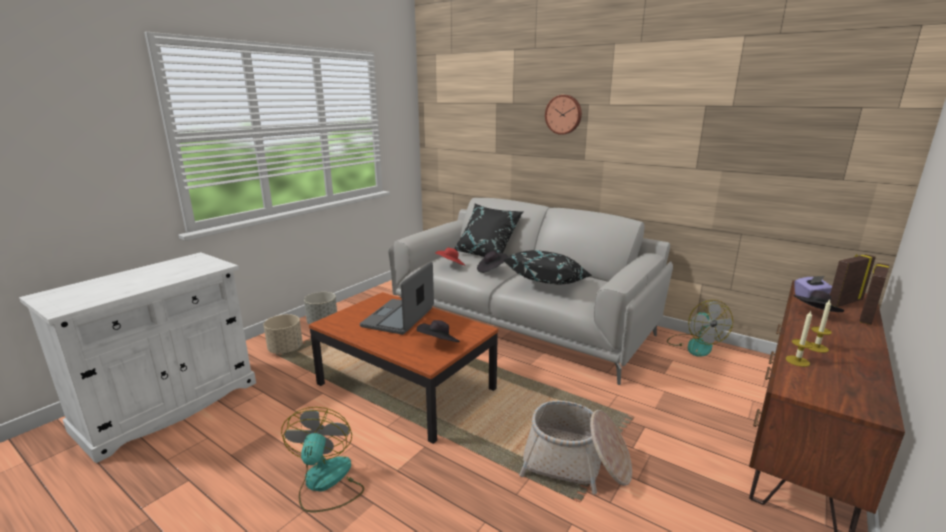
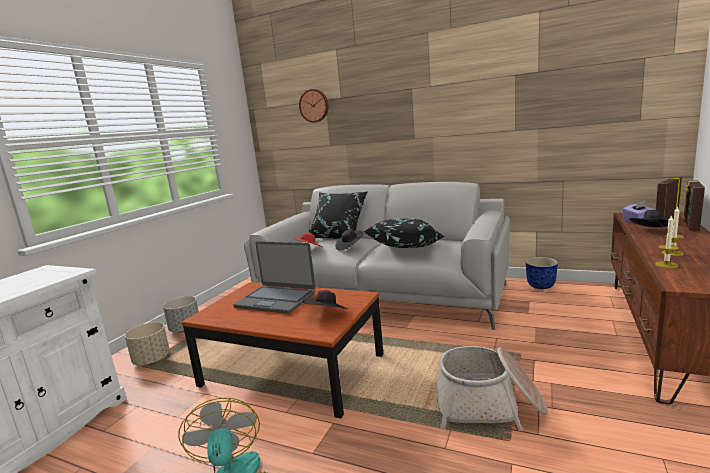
camera: 10 degrees left, 5 degrees down
laptop [360,262,434,335] -> laptop turned 75 degrees counterclockwise [233,241,315,314]
wall clock [545,95,582,135] -> wall clock moved to [299,89,329,123]
fan [667,300,733,357] -> planter [525,257,558,289]

